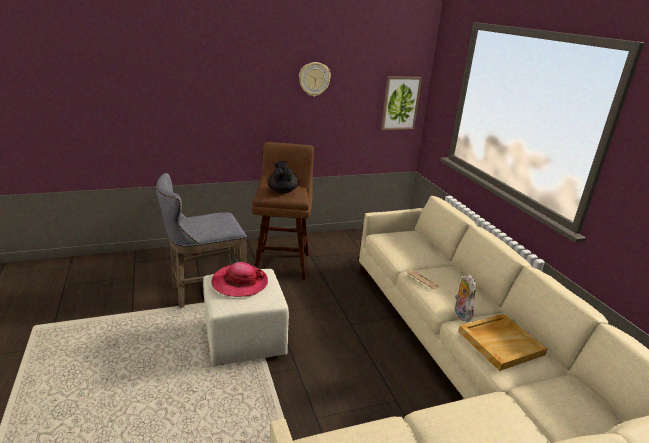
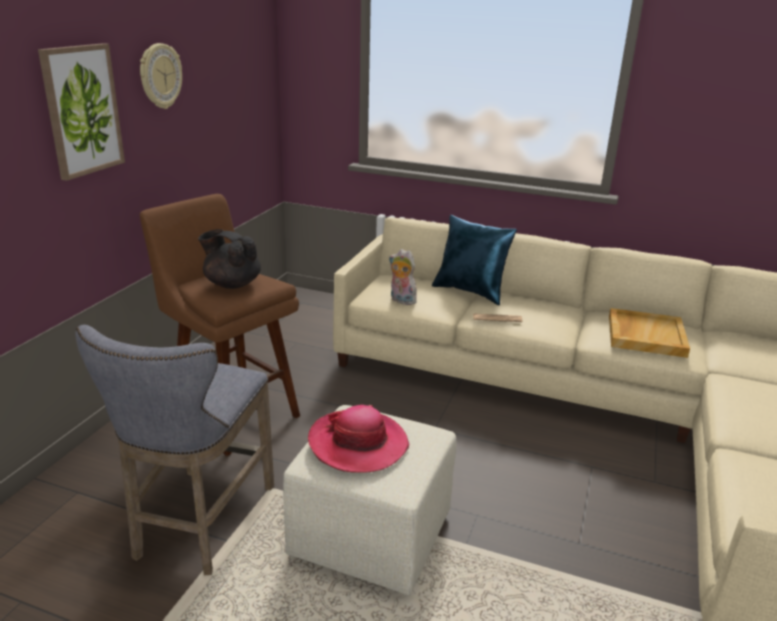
camera: 50 degrees left, 0 degrees up
picture [381,76,422,130] -> picture moved to [38,43,125,181]
plush toy [455,274,476,322] -> plush toy moved to [389,249,418,305]
none -> blue pillow [432,215,517,305]

